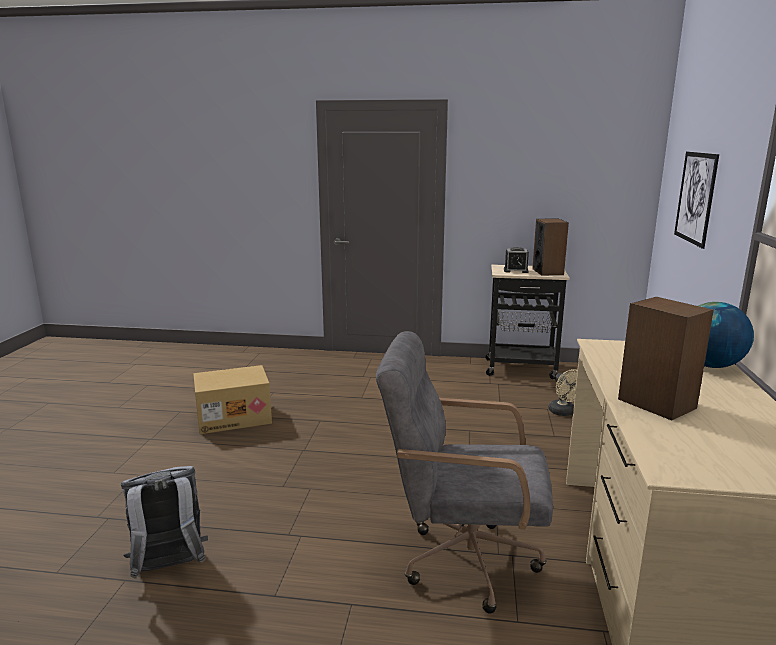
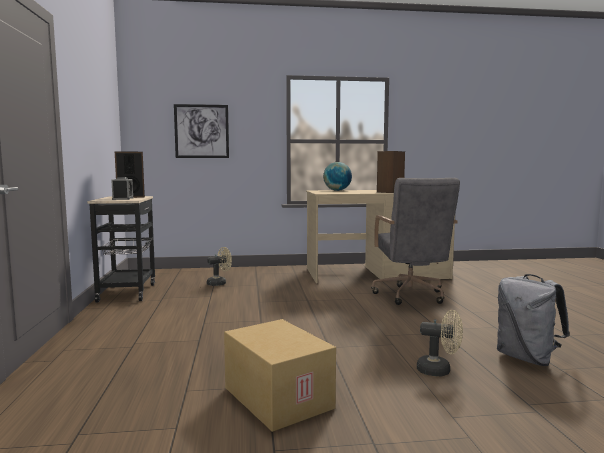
camera: 105 degrees left, 10 degrees down
none -> beige fan [417,310,463,376]

